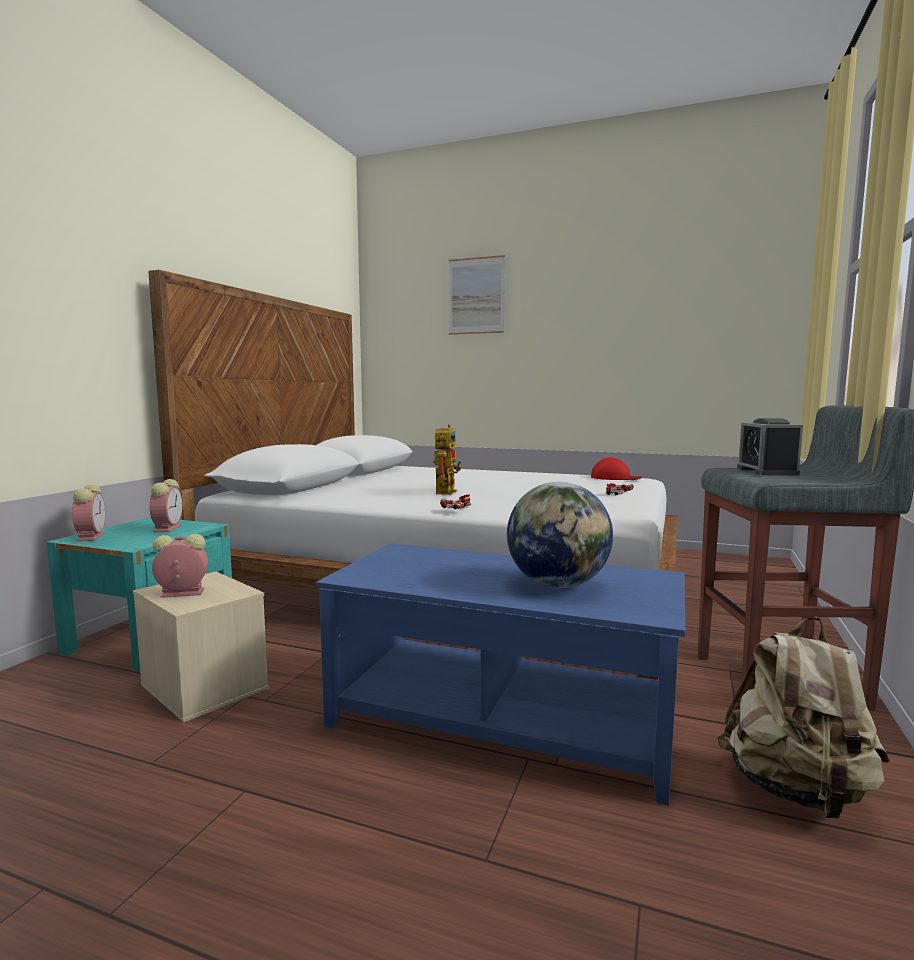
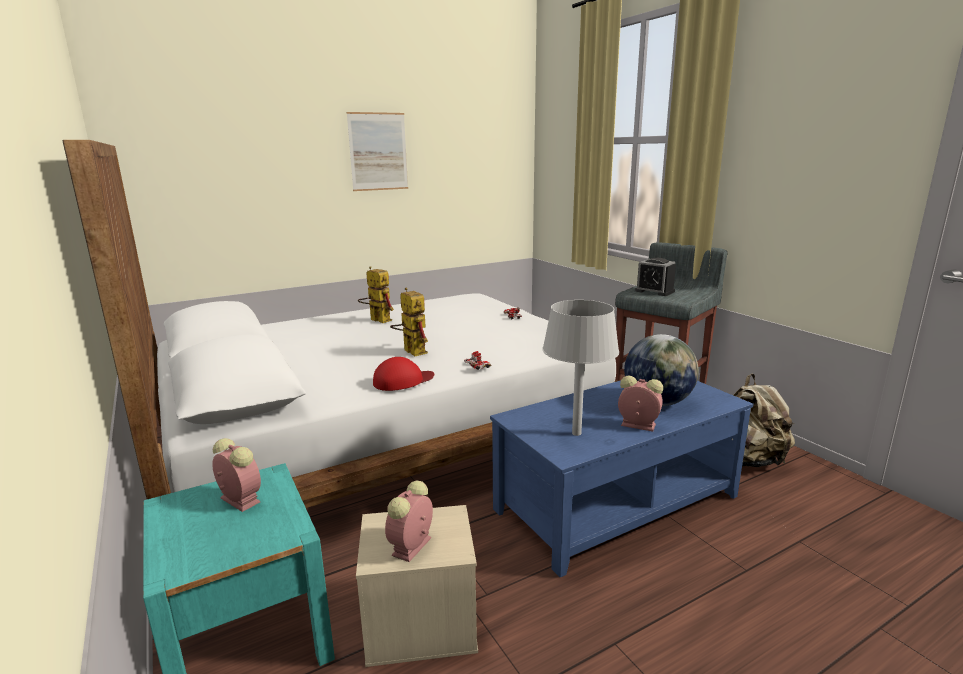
camera: 50 degrees left, 10 degrees up
alarm clock [72,484,105,542] -> alarm clock moved to [618,376,663,431]
picture [449,255,505,335] -> picture moved to [347,112,408,191]
red cap [591,457,643,480] -> red cap moved to [373,357,434,391]
none -> toy robot [358,266,394,323]
none -> grey table lamp [543,300,619,436]

